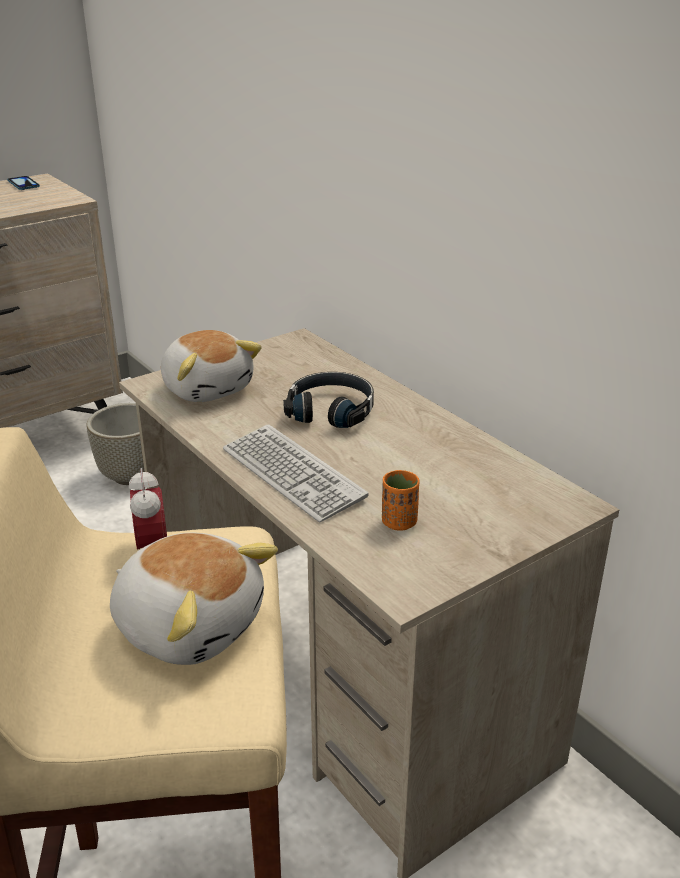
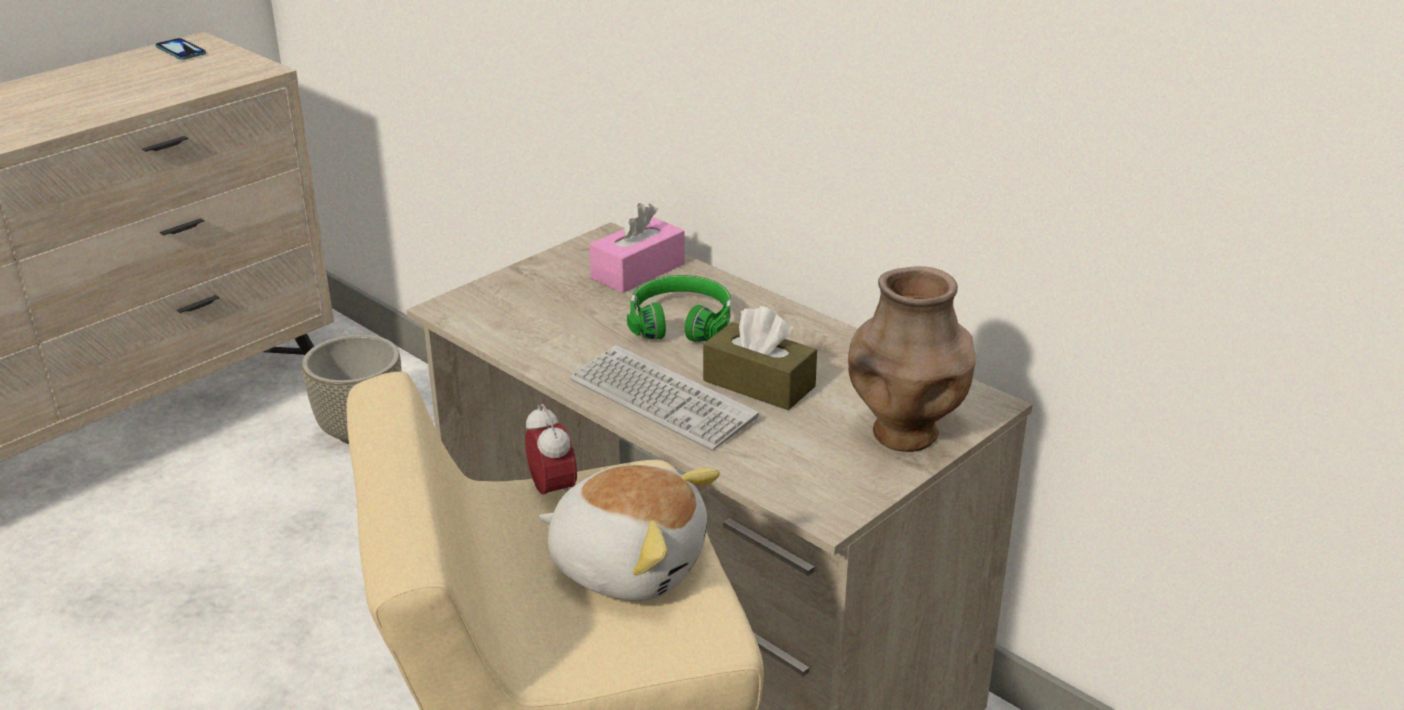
camera: 10 degrees left, 0 degrees up
plush toy [161,330,262,402] -> none
black headphones [283,372,374,428] -> green headphones [627,275,731,342]
orange cup [382,470,419,531] -> none
none -> pink tissue box [590,203,685,293]
none -> brown tissue box [703,306,817,410]
none -> brown vase [848,266,976,452]

